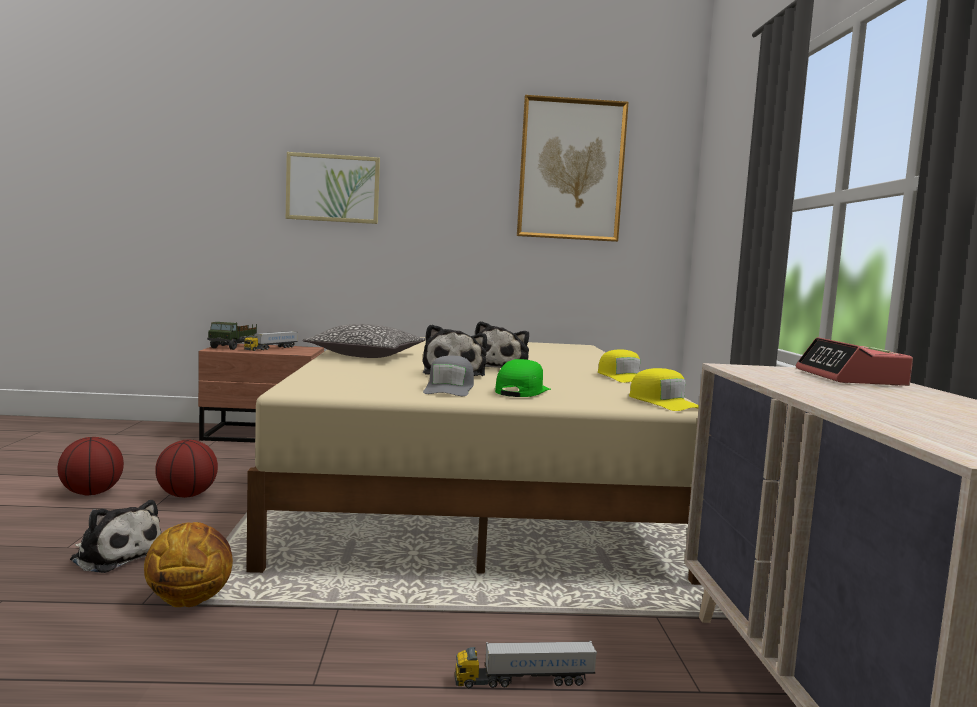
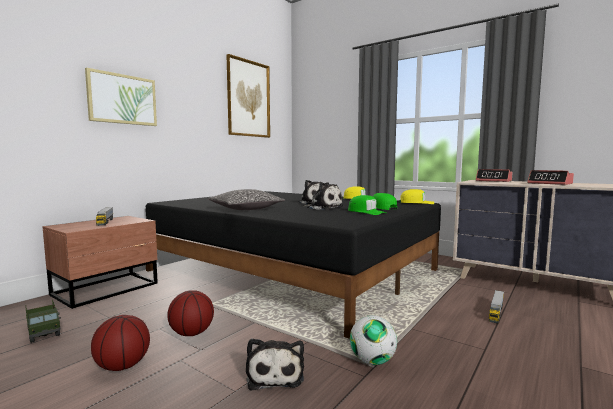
camera: 50 degrees left, 0 degrees up
plush toy [70,500,161,573] -> plush toy turned 105 degrees clockwise [246,338,304,390]
basketball [144,522,233,607] -> football [350,315,397,365]
toy truck [207,322,257,350] -> toy truck moved to [25,300,61,343]
beige bed [246,337,701,585] -> black bed [146,191,441,339]
grey cap [423,356,474,396] -> green cap [348,195,386,215]
none -> alarm clock [527,170,574,185]

